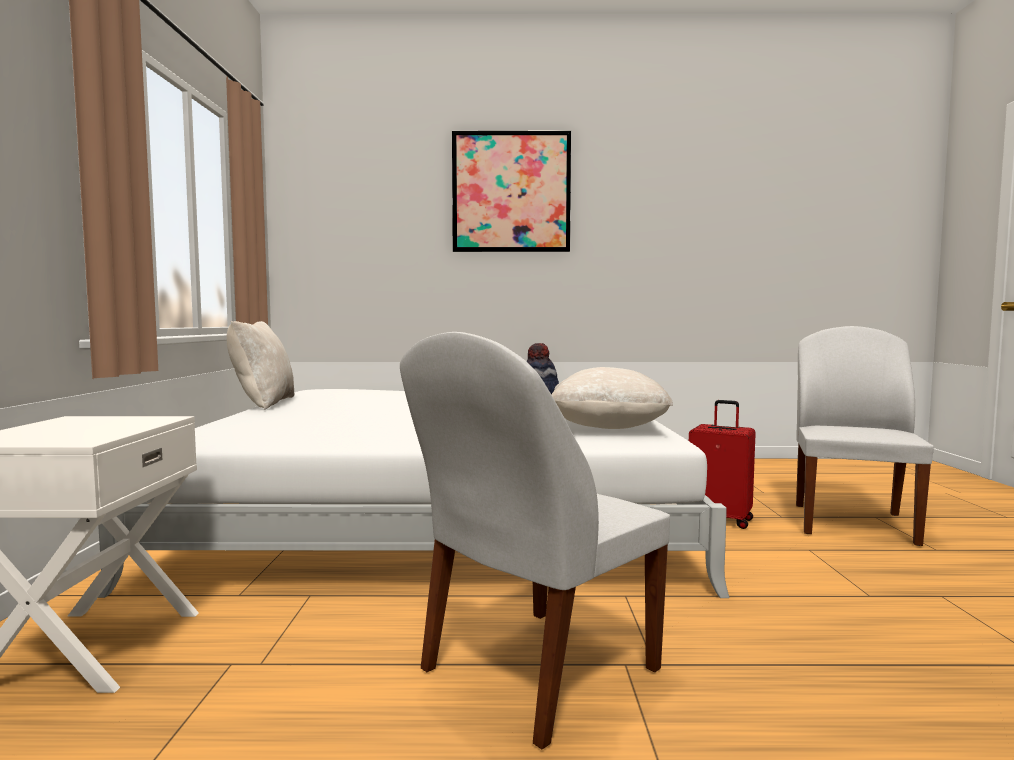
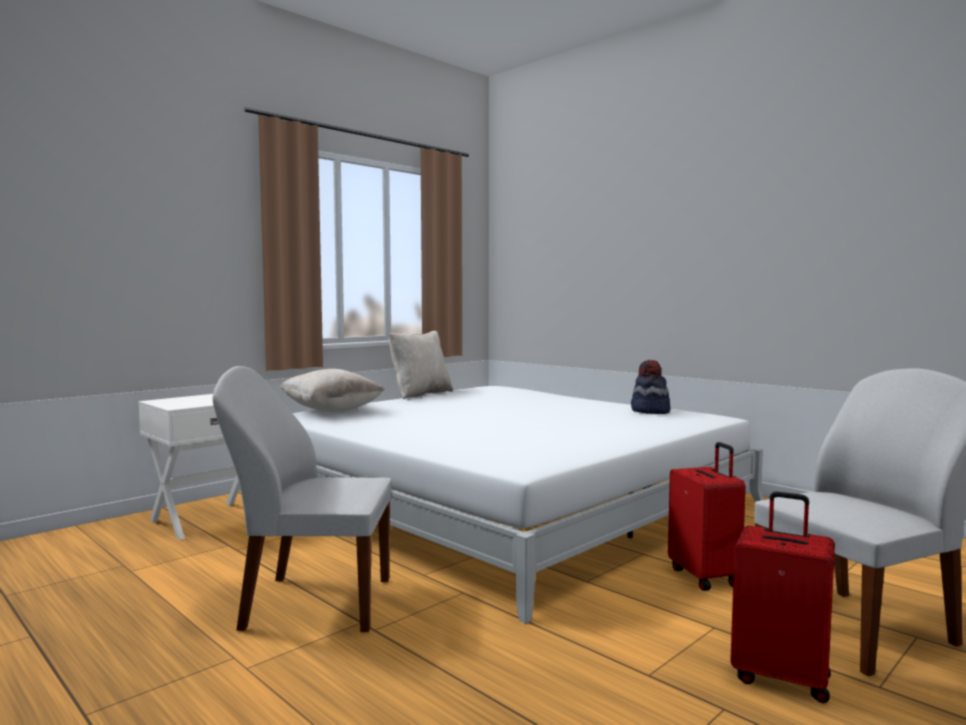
camera: 45 degrees right, 0 degrees up
picture [452,130,571,252] -> none
beige pillow [551,367,673,429] -> beige pillow moved to [280,369,384,412]
none -> red suitcase [730,491,835,703]

